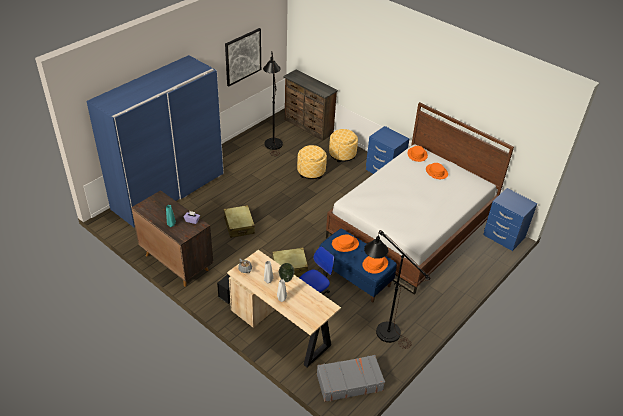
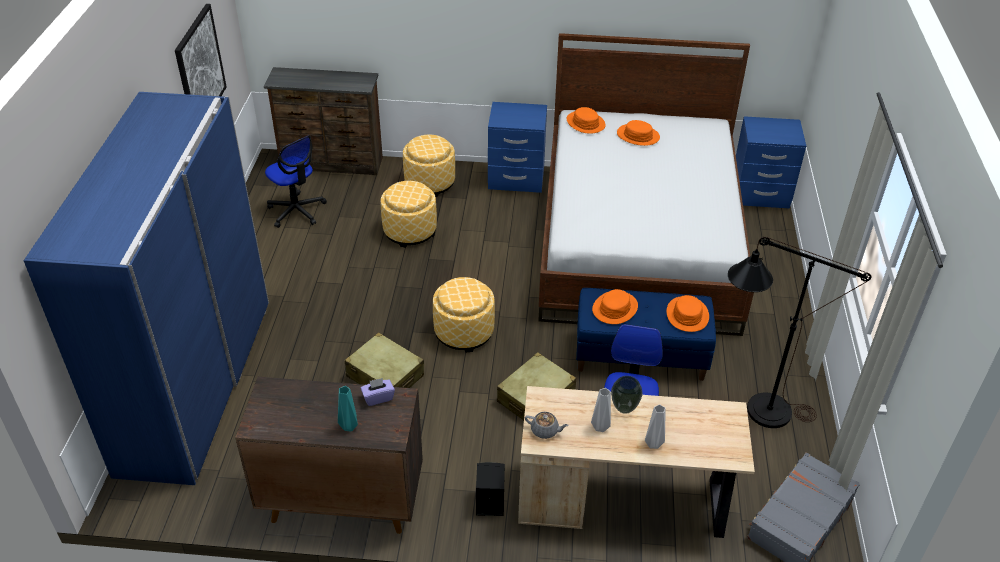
camera: 35 degrees left, 0 degrees up
black floor lamp [263,53,283,156] -> office chair [265,135,327,228]
none -> ottoman [433,277,495,352]

